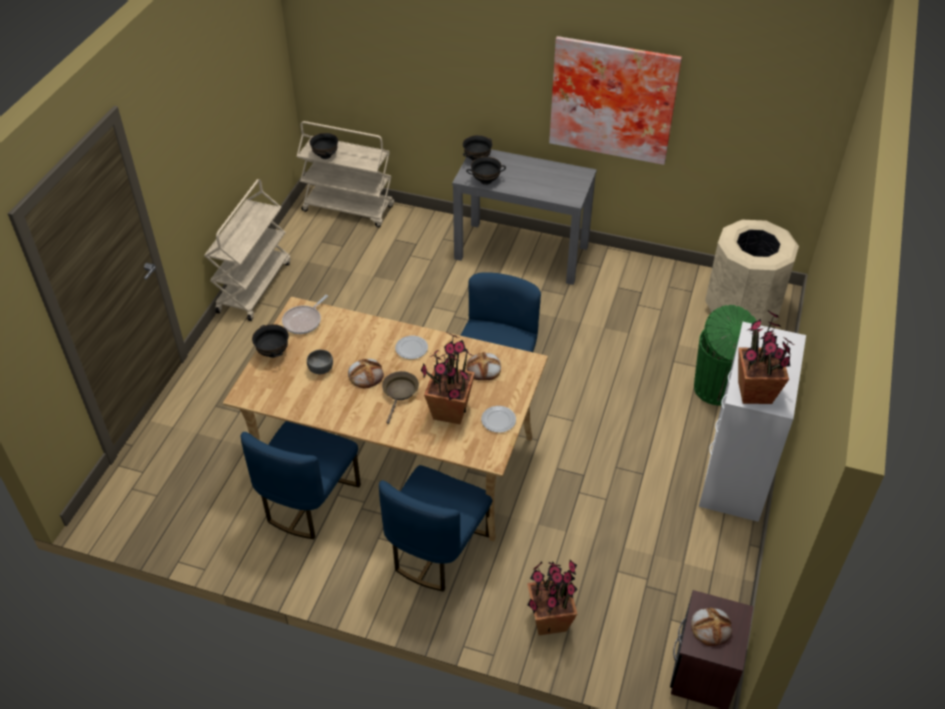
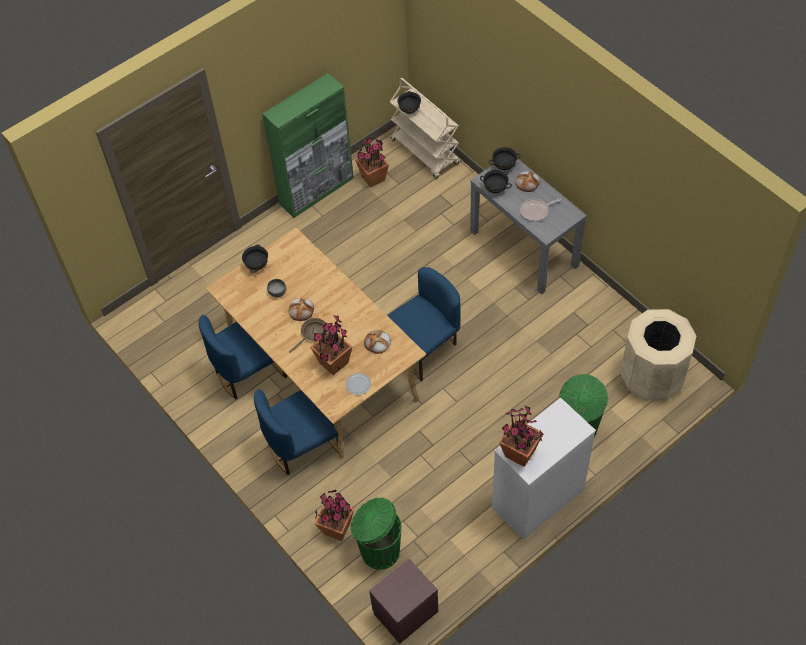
camera: 35 degrees right, 10 degrees up
beige cart [204,179,291,321] -> green cabinet [262,73,354,218]
frying pan [282,295,328,334] -> frying pan moved to [520,198,561,222]
plate [395,336,428,359] -> none
picture [549,36,682,165] -> none
bread [691,608,732,646] -> bread moved to [515,171,540,192]
none -> green trash can [351,497,402,570]
none -> potted plant [355,137,389,188]

